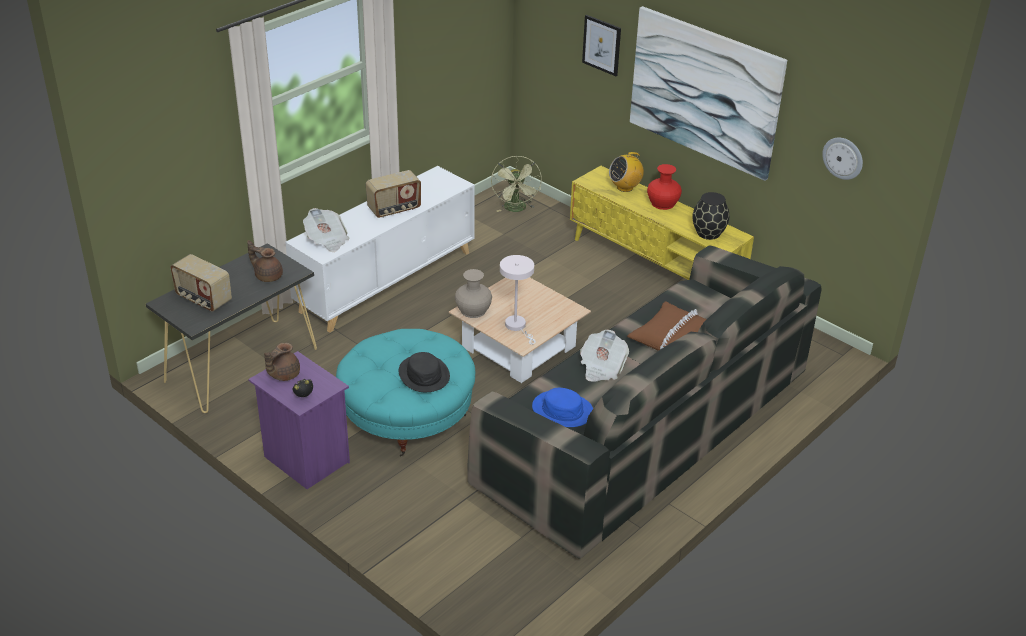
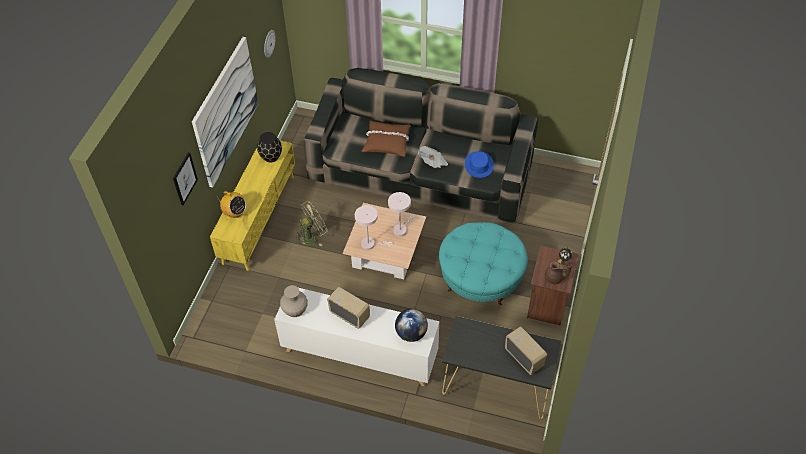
camera: 115 degrees left, 15 degrees up
radio [170,254,232,311] -> radio turned 45 degrees counterclockwise [505,326,547,375]
brown teapot [247,240,283,282] -> none
purple nightstand [248,351,350,489] -> brown nightstand [527,246,579,325]
newspaper [303,208,350,252] -> globe [395,309,428,342]
black hat [399,352,450,392] -> none
beige vase [455,269,492,318] -> beige vase moved to [280,285,308,317]
green fan [491,156,542,212] -> green fan moved to [295,201,328,246]
red vase [647,164,682,210] -> none
none -> white table lamp [355,205,393,250]

